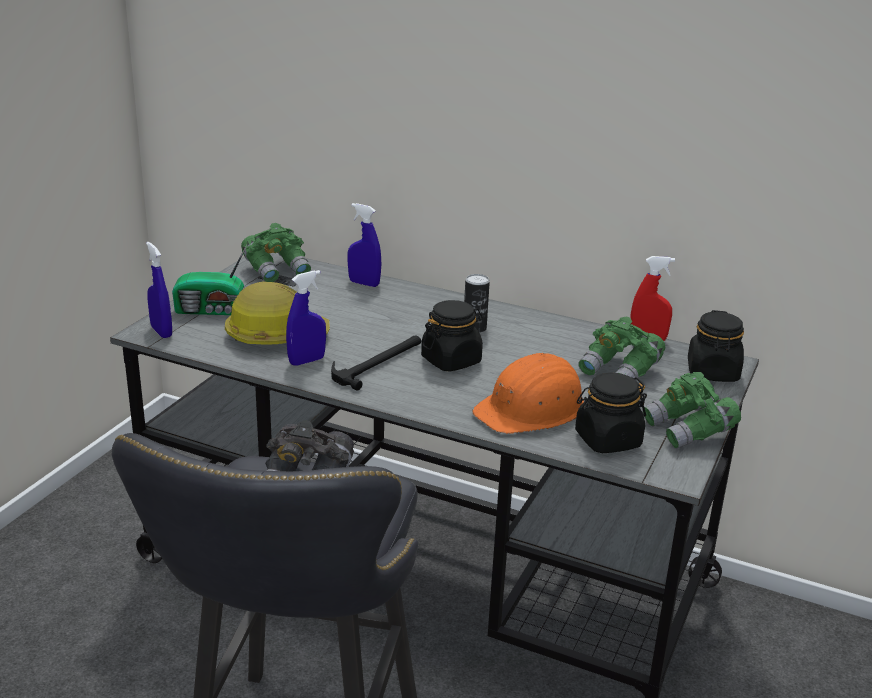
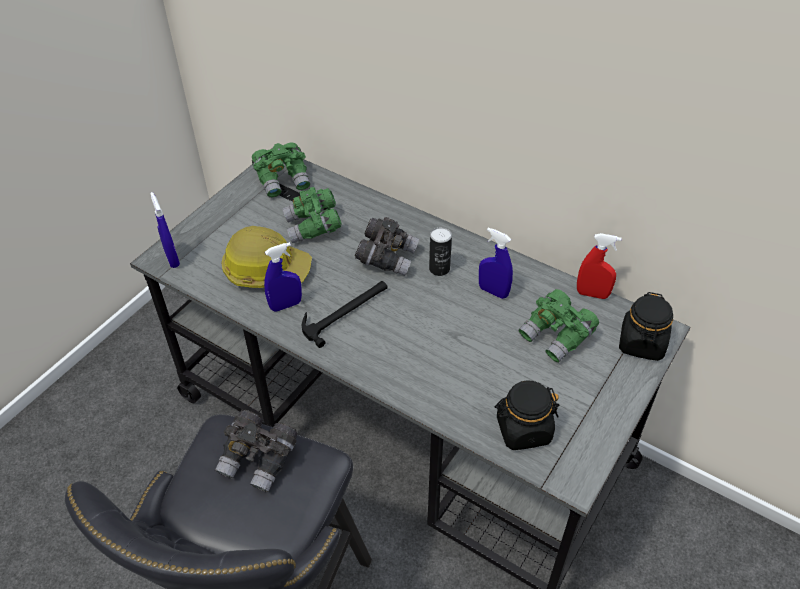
camera: 10 degrees right, 20 degrees up
radio [172,245,247,315] -> none
blue spray bottle [347,203,381,287] -> blue spray bottle moved to [479,227,513,299]
black jar [421,300,483,371] -> none
orange hard hat [472,353,584,434] -> none
green binoculars [642,372,741,449] -> green binoculars moved to [283,187,342,243]
none -> grey binoculars [355,217,420,276]

